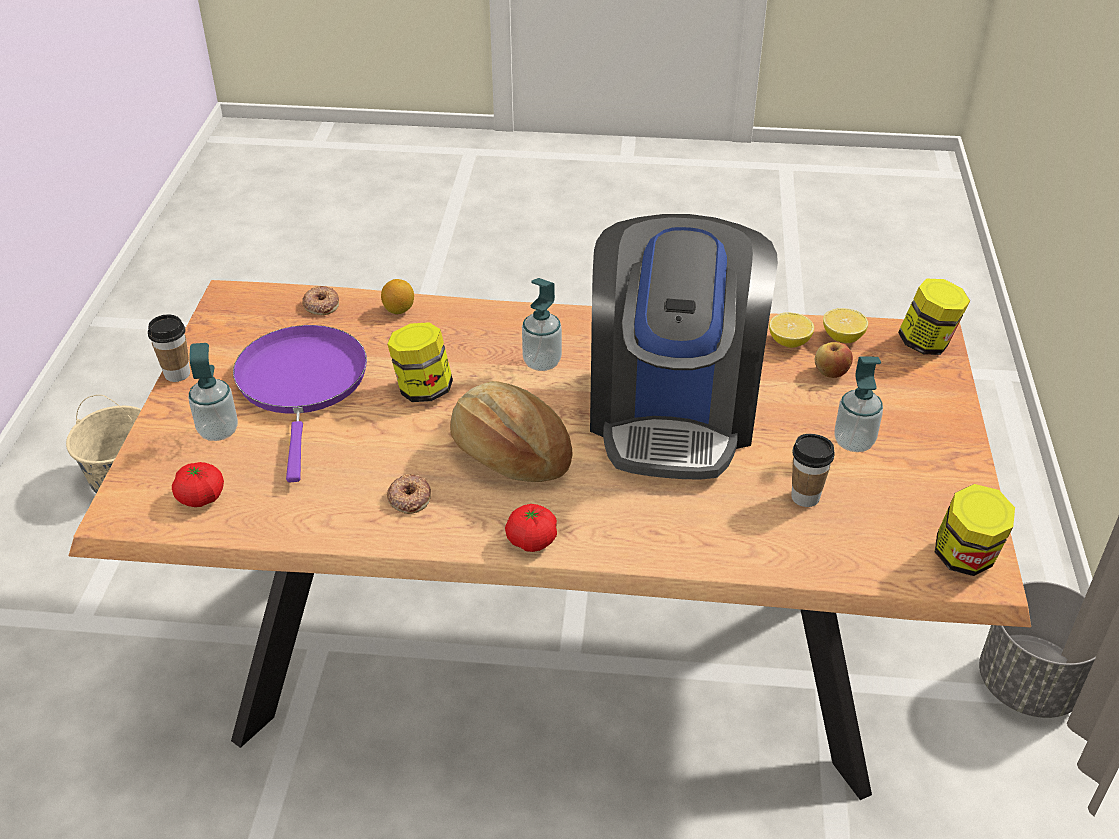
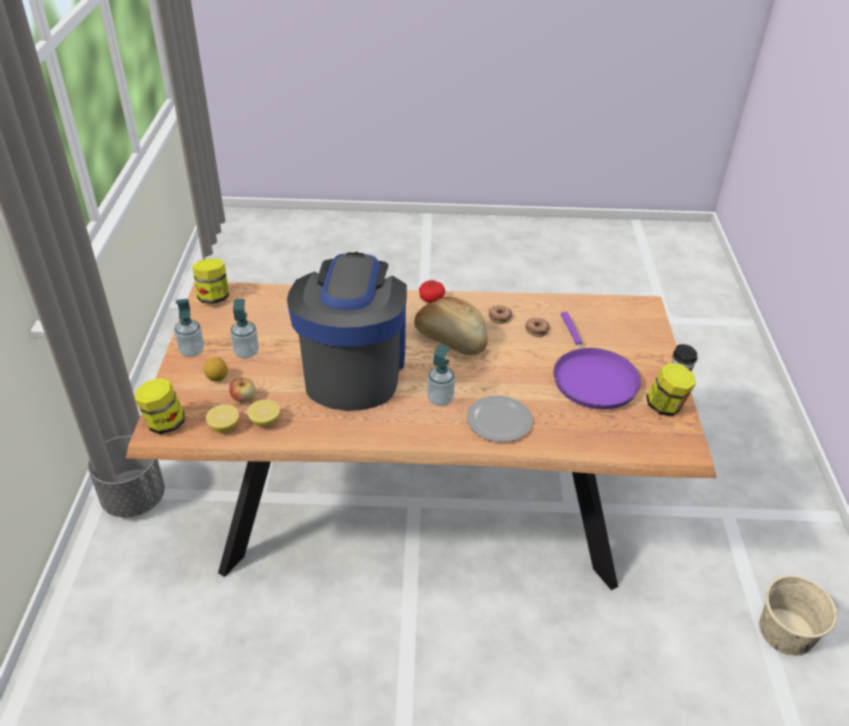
camera: 175 degrees right, 0 degrees up
tomato [172,462,224,507] -> none
soap dispenser [188,343,238,441] -> soap dispenser moved to [174,299,204,357]
donut [302,286,339,316] -> donut moved to [525,317,550,337]
lemon [381,279,414,314] -> lemon moved to [204,357,228,382]
jar [387,322,453,402] -> jar moved to [646,363,696,416]
cup [791,434,835,507] -> none
none -> plate [467,395,533,442]

